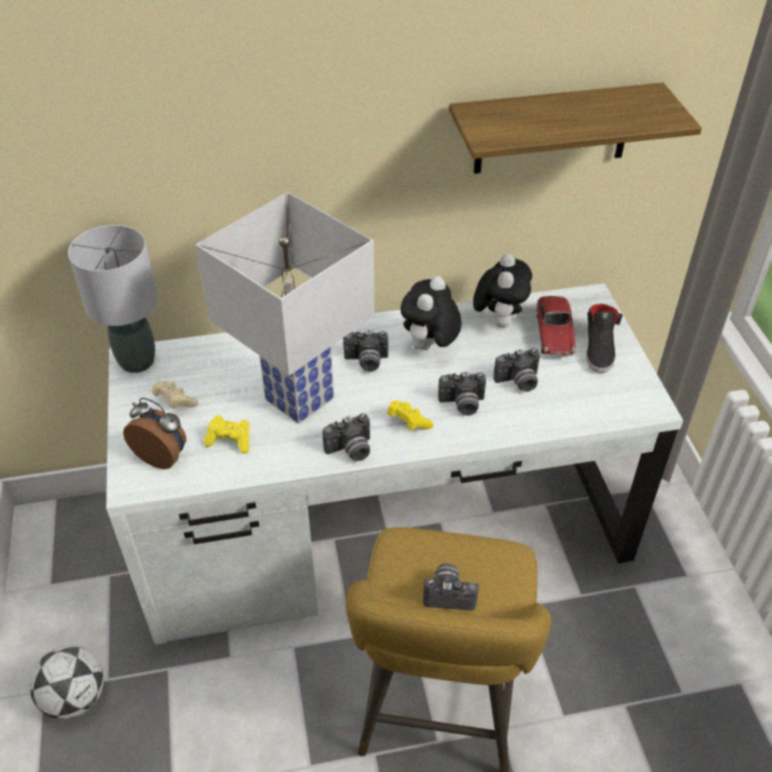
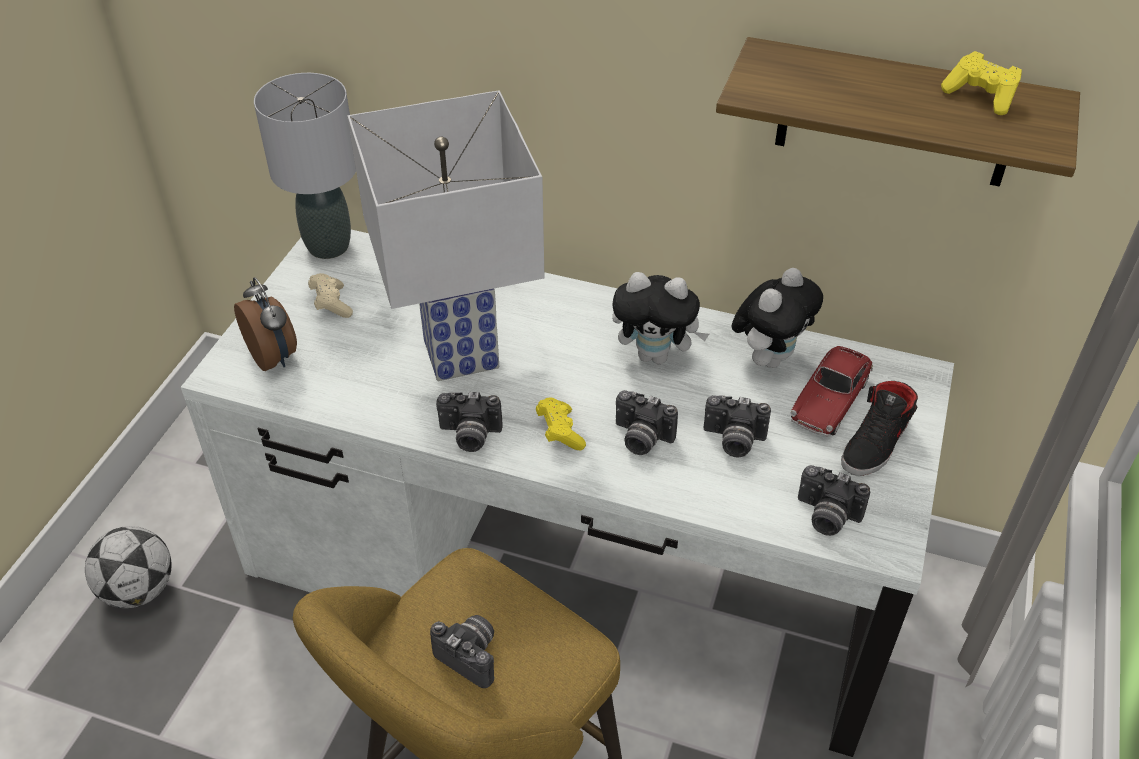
camera: 30 degrees right, 0 degrees up
yellow game controller [203,415,250,454] -> yellow game controller moved to [941,51,1022,115]
camera [343,330,388,372] -> camera moved to [798,465,870,536]
plush toy [401,276,462,350] -> plush toy turned 135 degrees counterclockwise [612,272,709,364]

